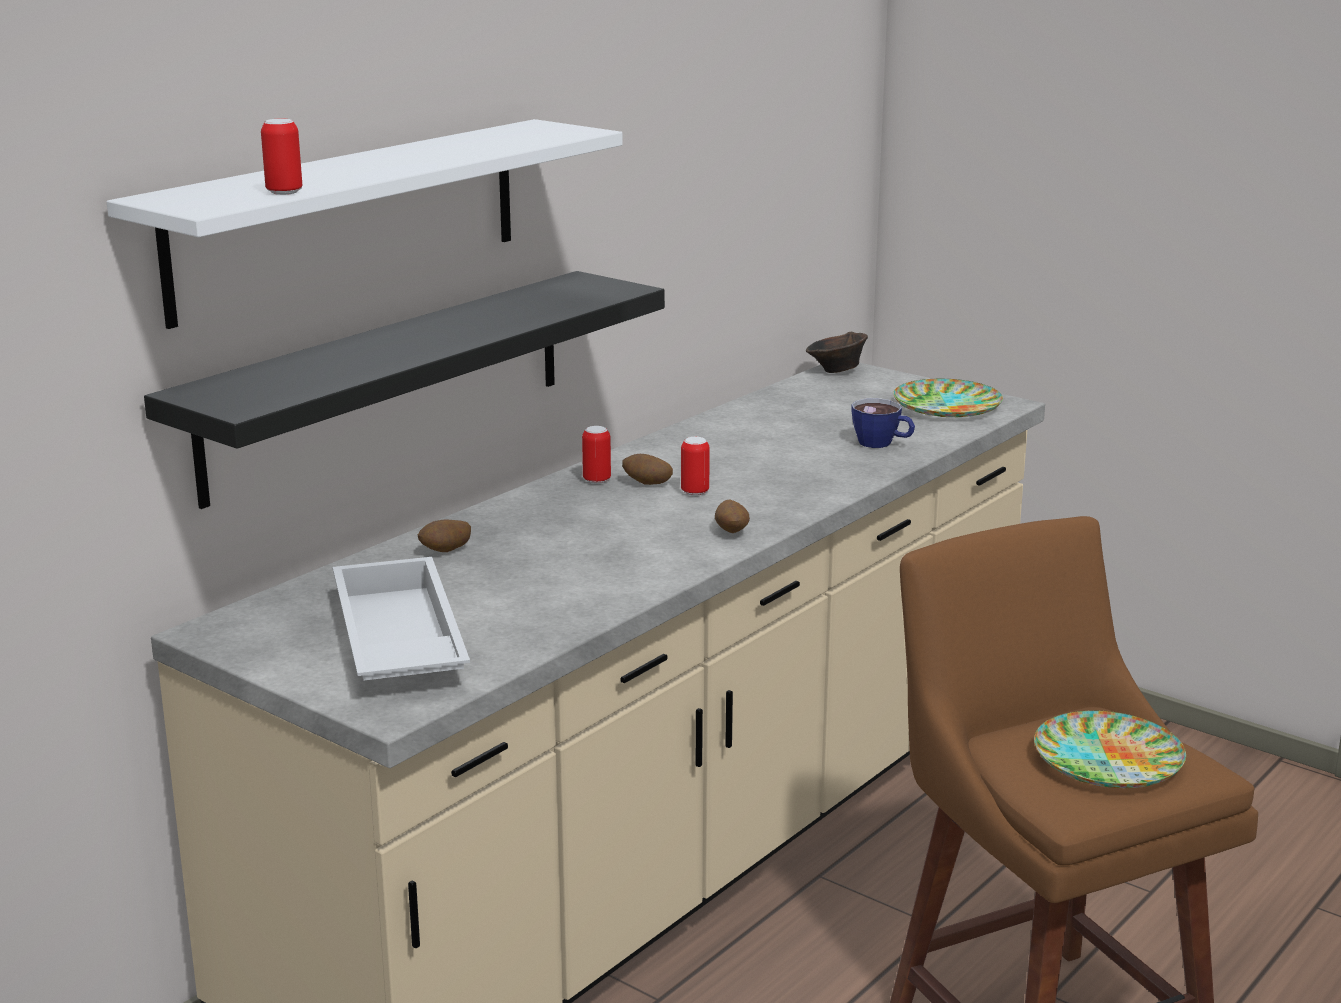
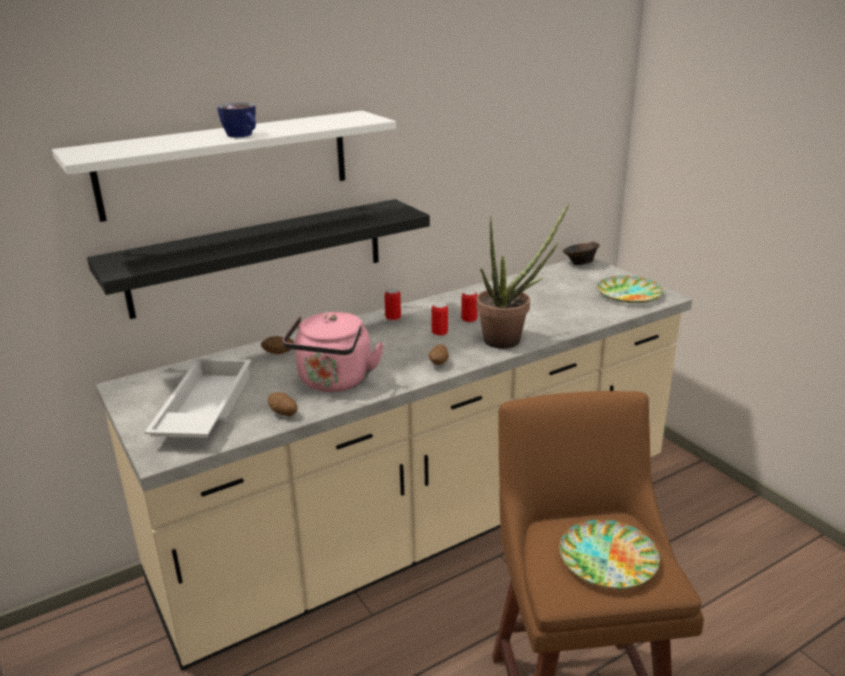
camera: 20 degrees right, 5 degrees up
can [261,118,302,195] -> can moved to [462,290,478,323]
potato [622,454,673,485] -> potato moved to [268,392,298,416]
cup [852,398,915,448] -> cup moved to [217,102,256,137]
none -> pink kettle [283,312,384,392]
none -> potted plant [476,202,570,349]

